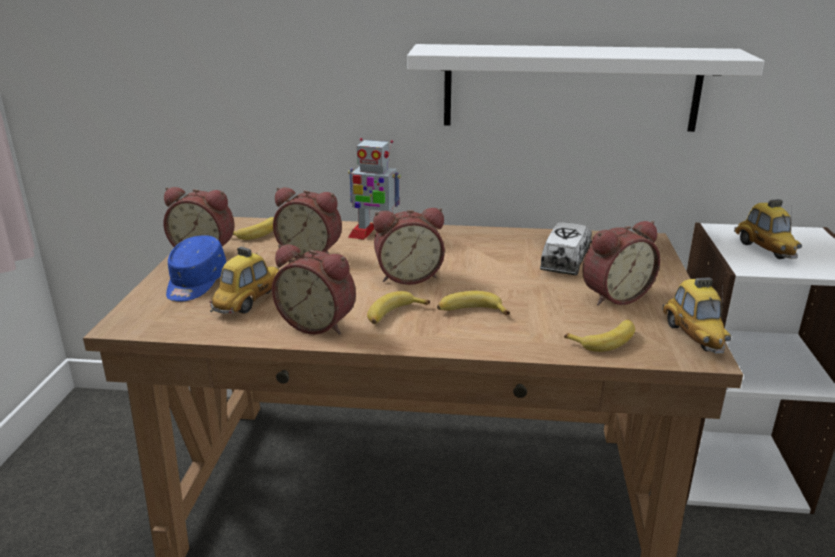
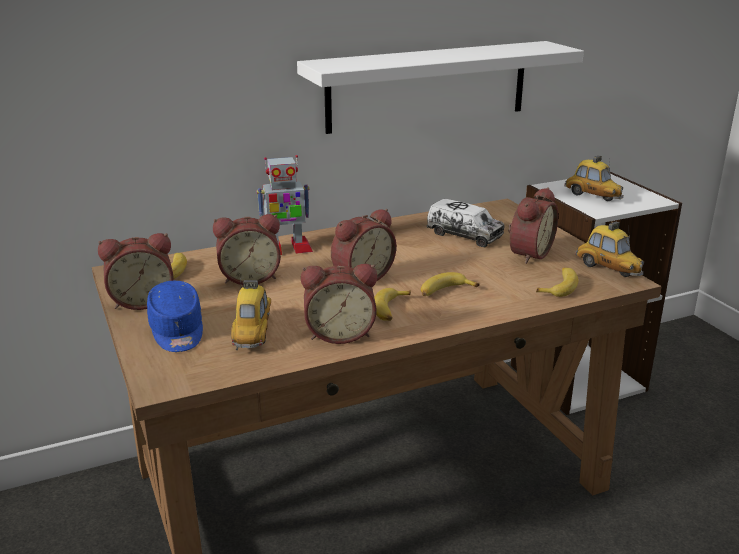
camera: 30 degrees left, 0 degrees up
toy truck [540,222,592,275] -> toy truck turned 135 degrees clockwise [426,199,505,247]

